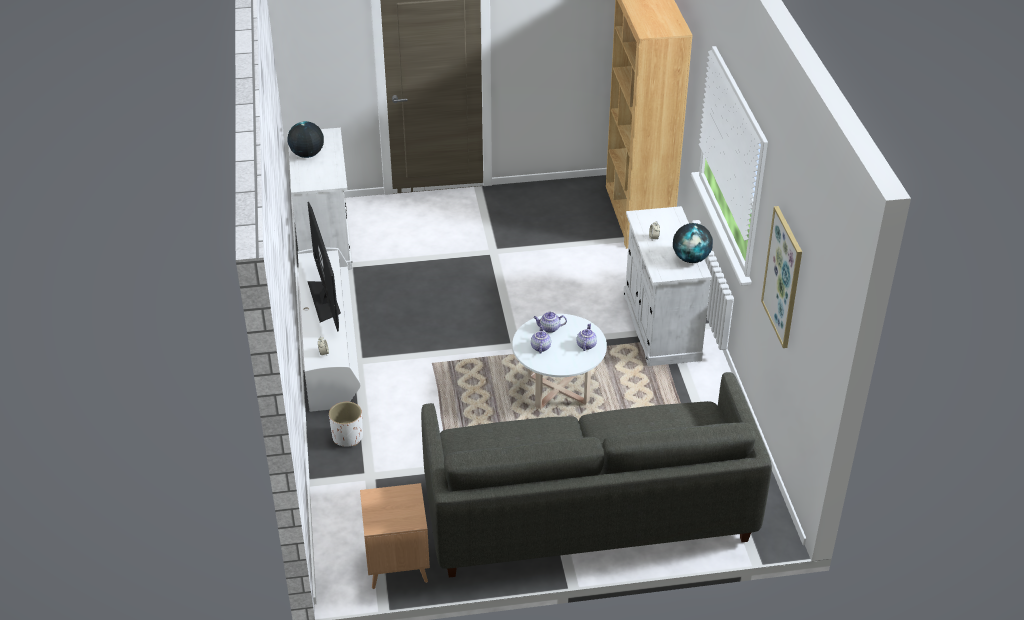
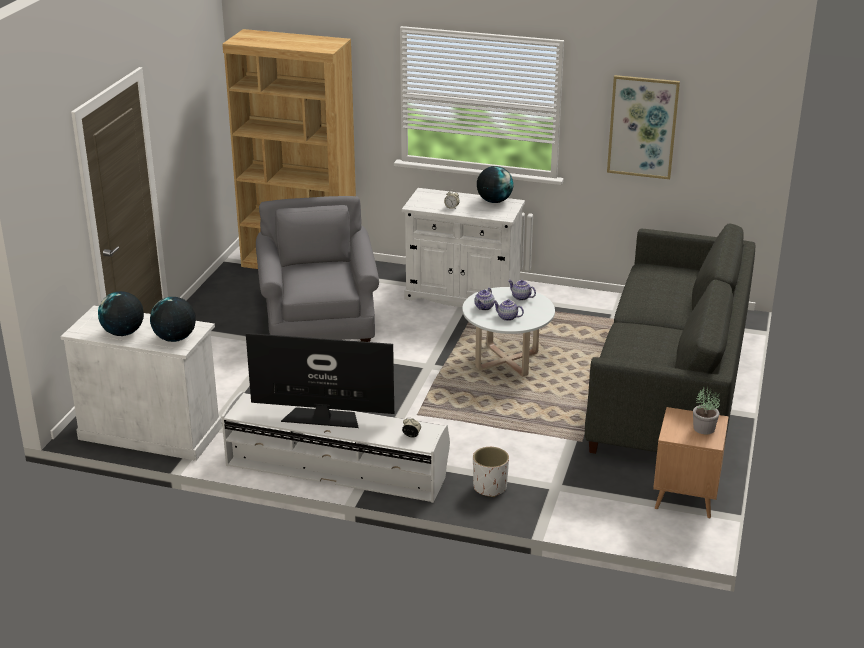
camera: 65 degrees left, 10 degrees down
none -> globe [150,297,196,342]
none -> grey armchair [256,196,379,342]
none -> potted plant [693,387,720,434]

